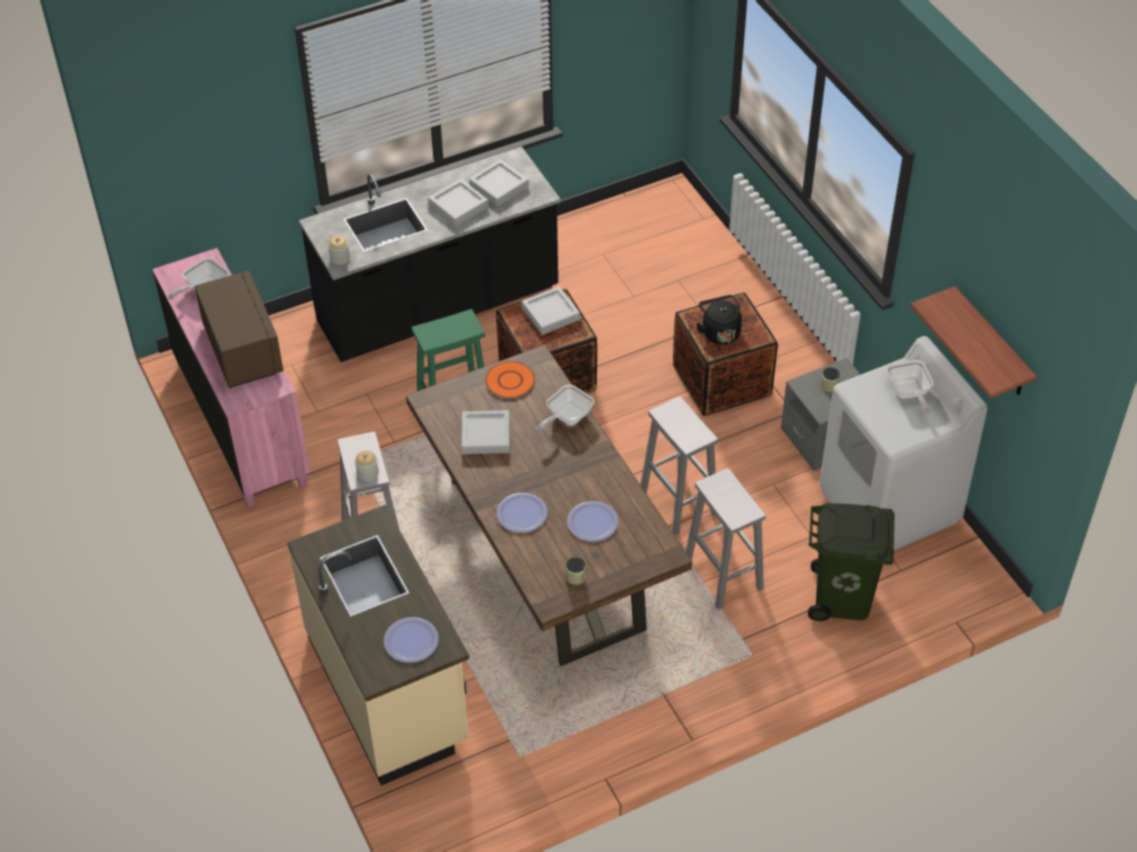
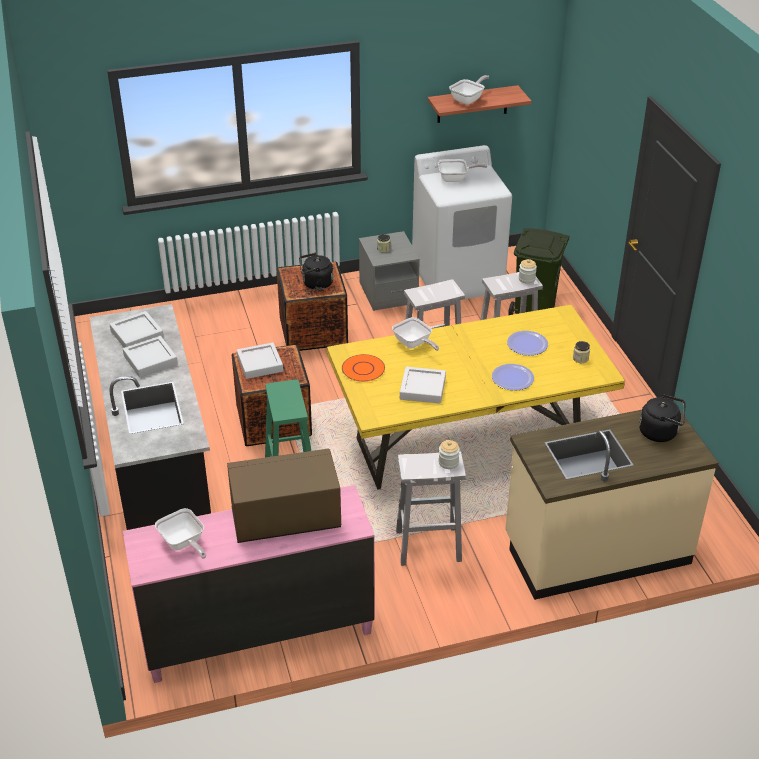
camera: 80 degrees left, 10 degrees down
jar [328,236,350,265] -> jar moved to [519,259,537,283]
plate [384,617,439,663] -> black kettle [639,394,686,442]
brown dining table [406,345,692,666] -> yellow dining table [327,305,625,490]
none -> frying pan [449,75,489,105]

